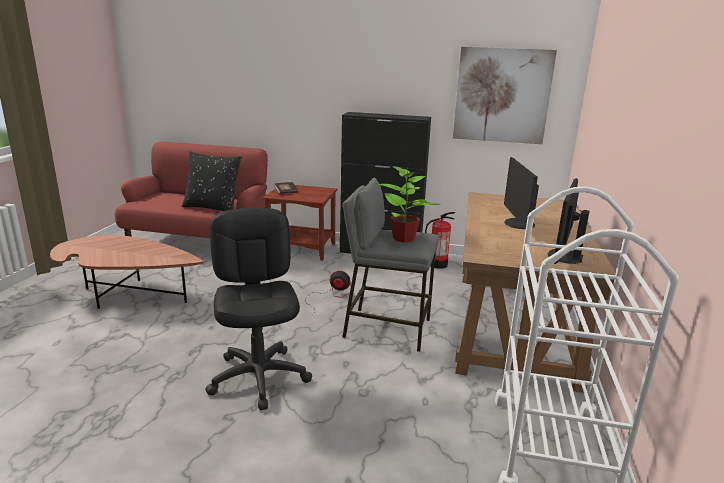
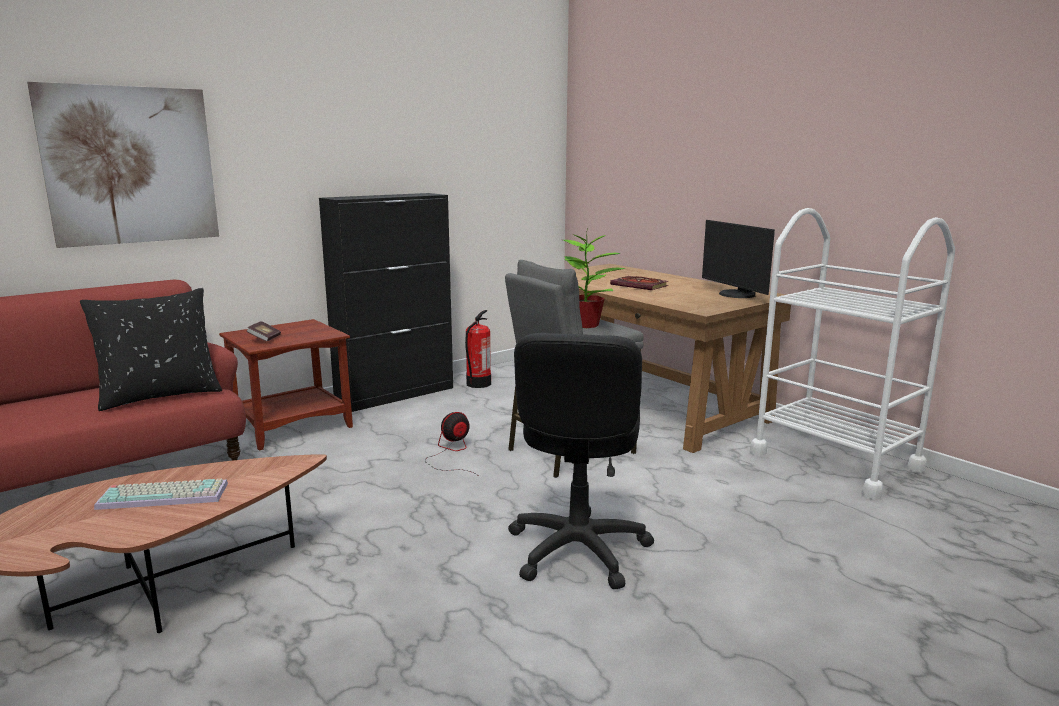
camera: 50 degrees left, 5 degrees down
black office chair [205,208,312,410] -> black office chair turned 105 degrees counterclockwise [508,333,654,589]
picture [453,47,557,144] -> picture moved to [27,82,219,248]
monitor [504,157,539,229] -> book [610,276,668,290]
none -> keyboard [94,479,228,510]

